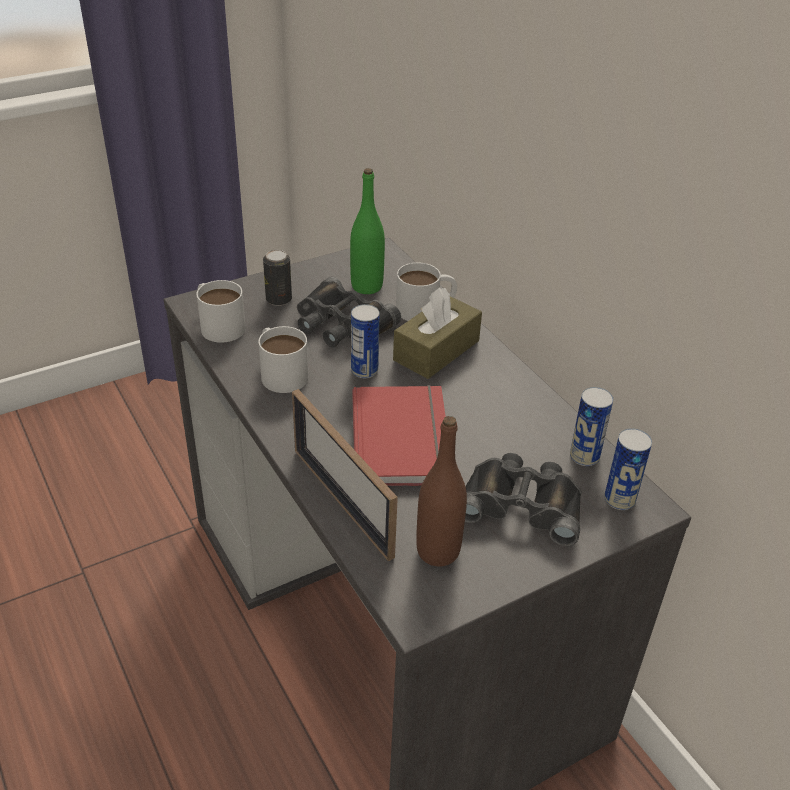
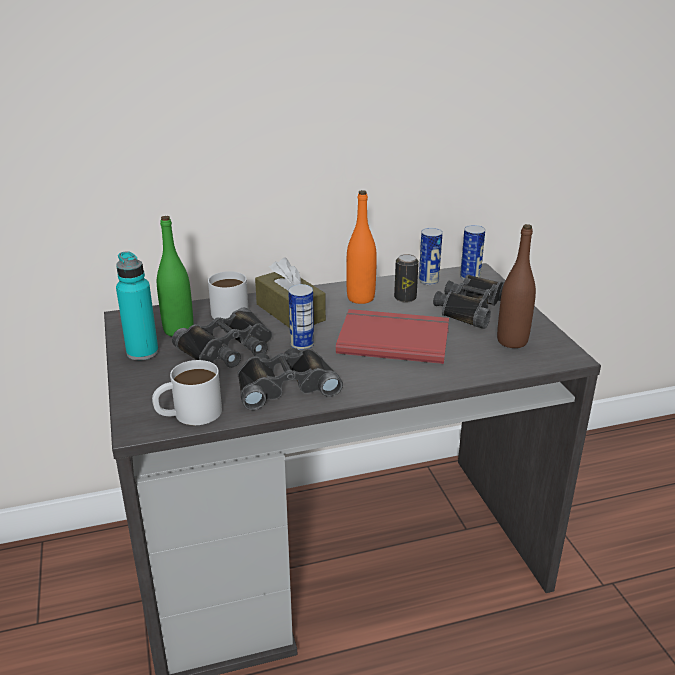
camera: 75 degrees left, 10 degrees down
white mug [258,326,308,393] -> black binoculars [237,348,343,410]
can [263,250,292,306] -> can moved to [394,254,419,303]
picture frame [292,389,398,561] -> none
none -> turquoise bottle [116,251,159,360]
none -> orange bottle [346,190,377,304]

